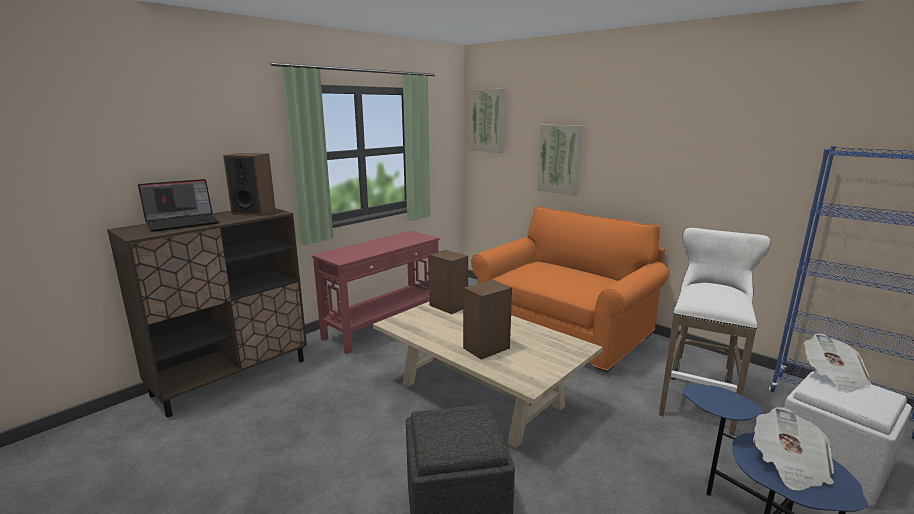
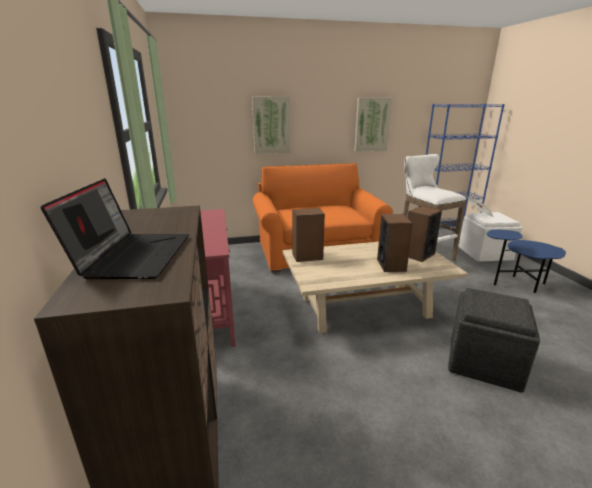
camera: 55 degrees left, 5 degrees up
speaker [223,153,276,216] -> speaker moved to [408,206,442,262]
picture [470,89,506,153] -> picture moved to [355,98,392,152]
newspaper [753,407,834,490] -> none

